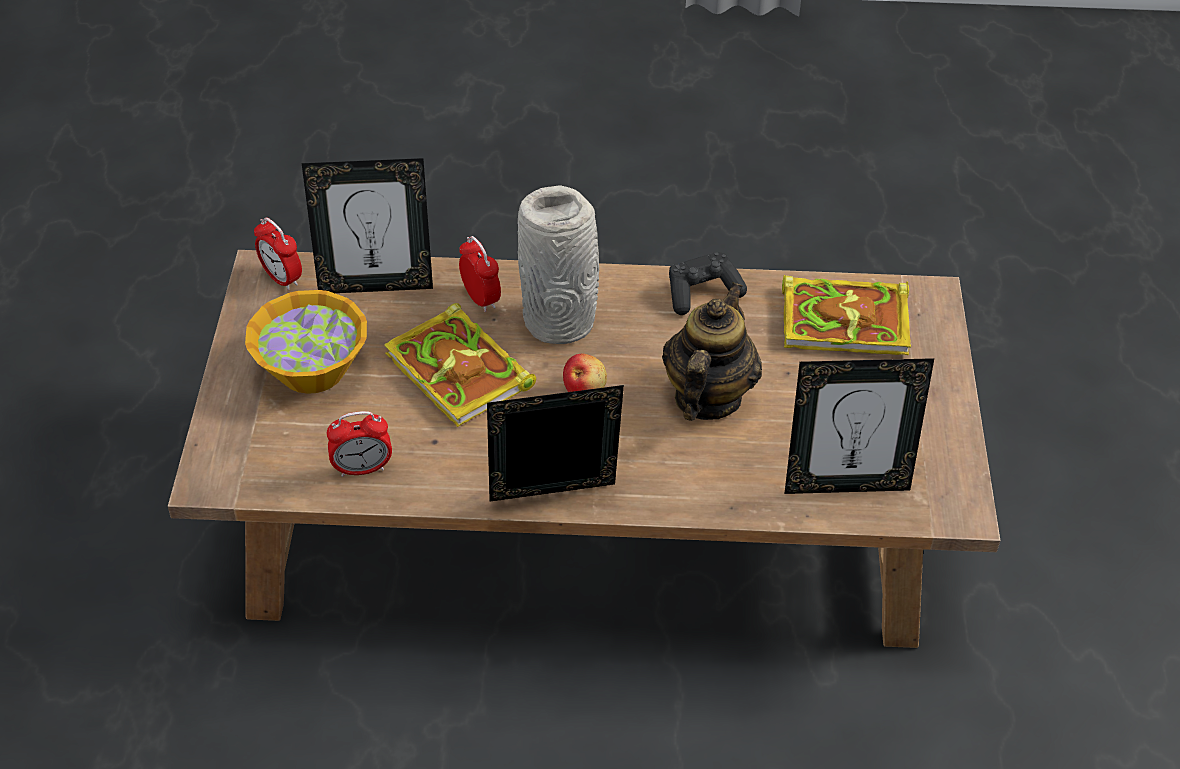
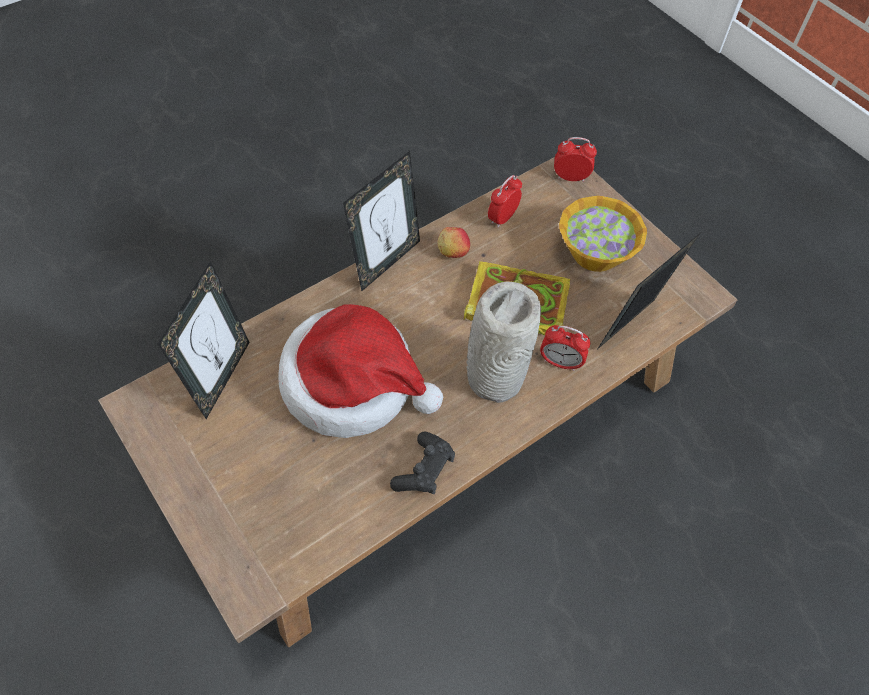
camera: 140 degrees right, 10 degrees up
alarm clock [254,218,302,291] -> alarm clock moved to [554,137,597,182]
apple [563,354,607,392] -> apple moved to [437,227,470,258]
teapot [662,282,762,421] -> hat [279,304,443,438]
book [782,275,911,355] -> none
picture frame [784,358,934,494] -> picture frame turned 150 degrees clockwise [158,261,250,419]

